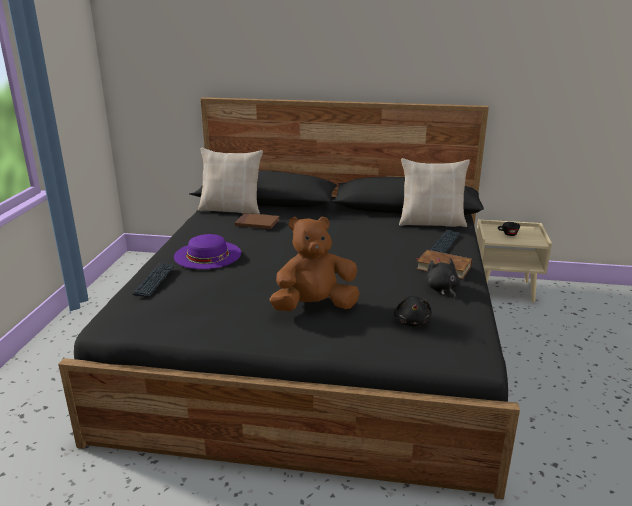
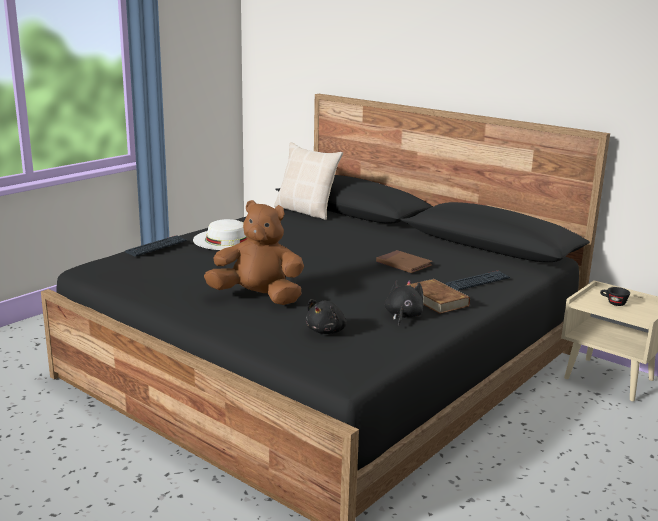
camera: 30 degrees right, 5 degrees down
purple hat [174,234,241,269] -> white hat [193,219,247,250]
brown book [235,213,280,229] -> brown book moved to [376,250,432,273]
beige pillow [399,158,470,227] -> none

